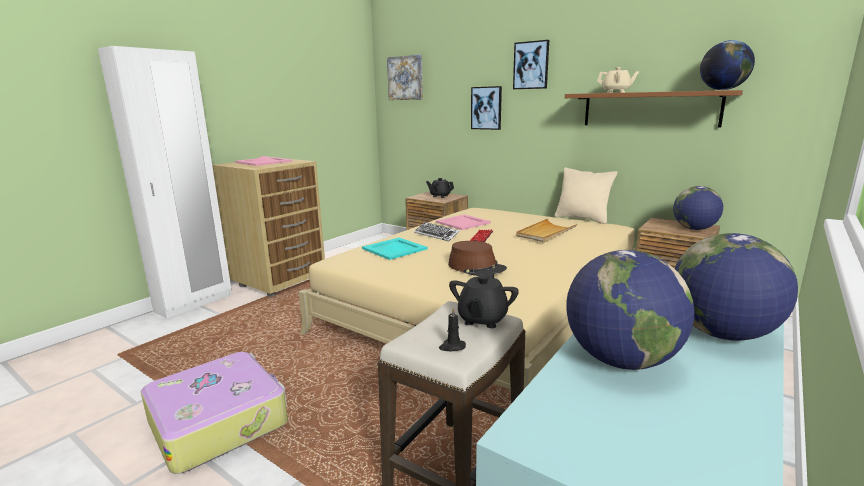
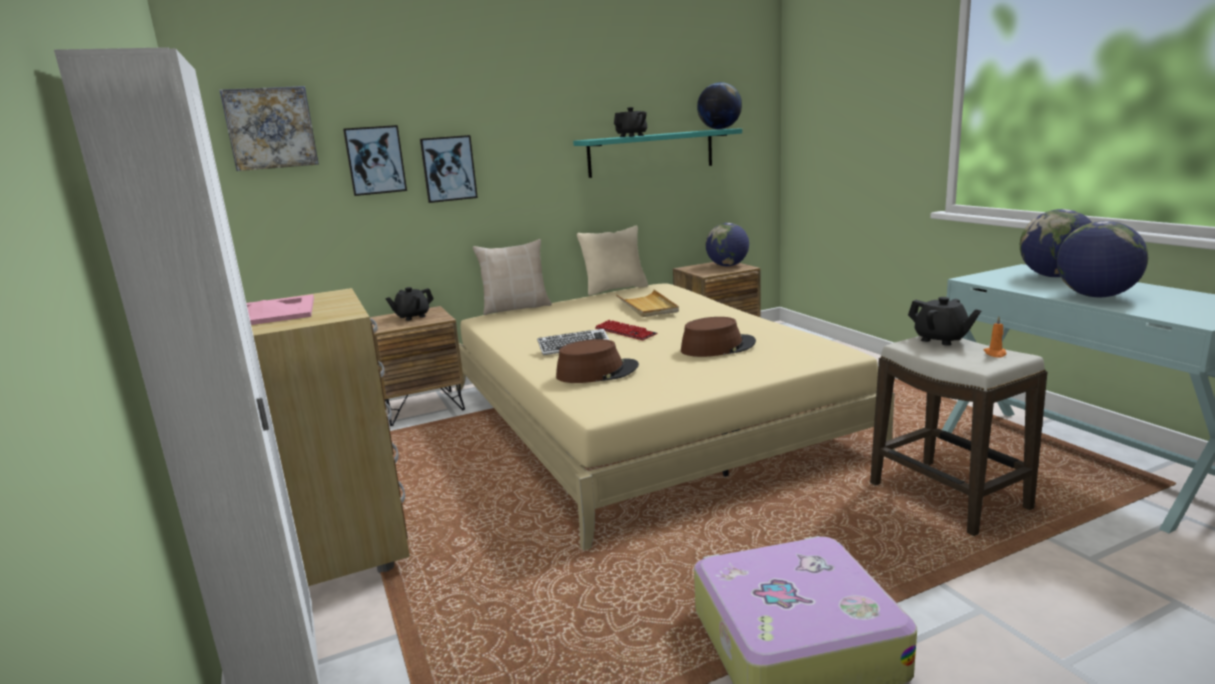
camera: 60 degrees left, 0 degrees up
turquoise tray [362,238,428,260] -> brown hat [556,339,639,383]
pink tray [436,214,491,230] -> none
black candle [439,307,466,351] -> orange candle [984,316,1007,358]
picture [513,40,549,89] -> picture moved to [343,125,407,196]
brown shelf [565,90,743,127] -> turquoise shelf [573,128,742,178]
beige teapot [597,67,639,93] -> black teapot [614,107,647,137]
none -> beige pillow [473,239,552,315]

